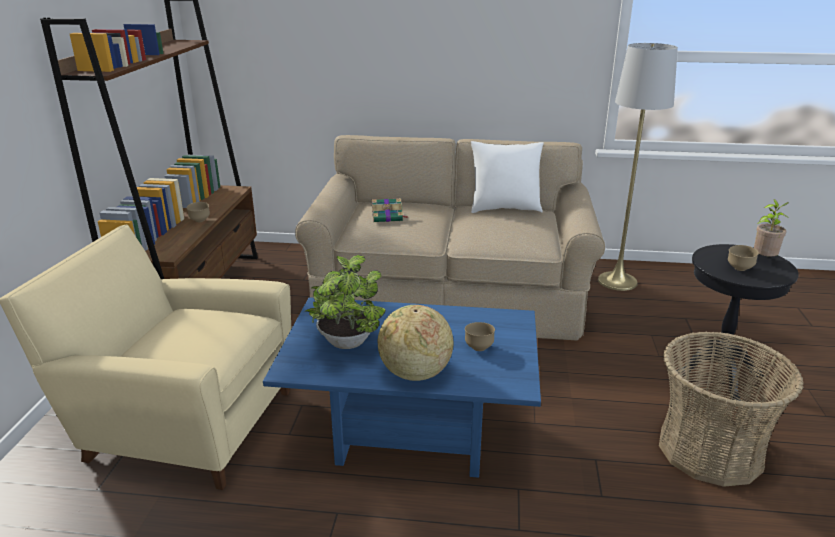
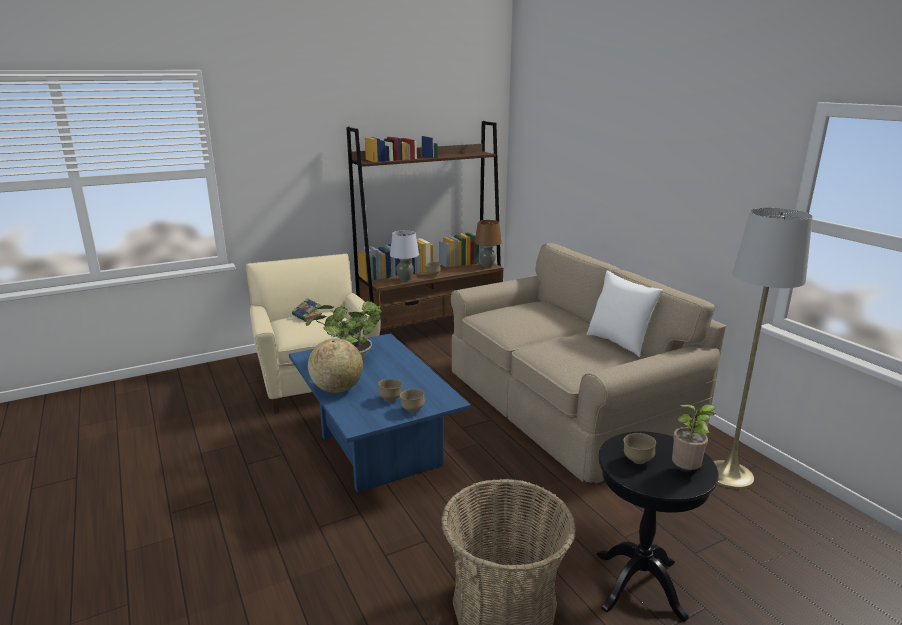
camera: 55 degrees right, 5 degrees down
book [372,198,408,222] -> book moved to [292,298,322,322]
none -> grey table lamp [390,230,419,282]
none -> brown bowl [400,389,425,413]
none -> brown table lamp [474,220,502,268]

